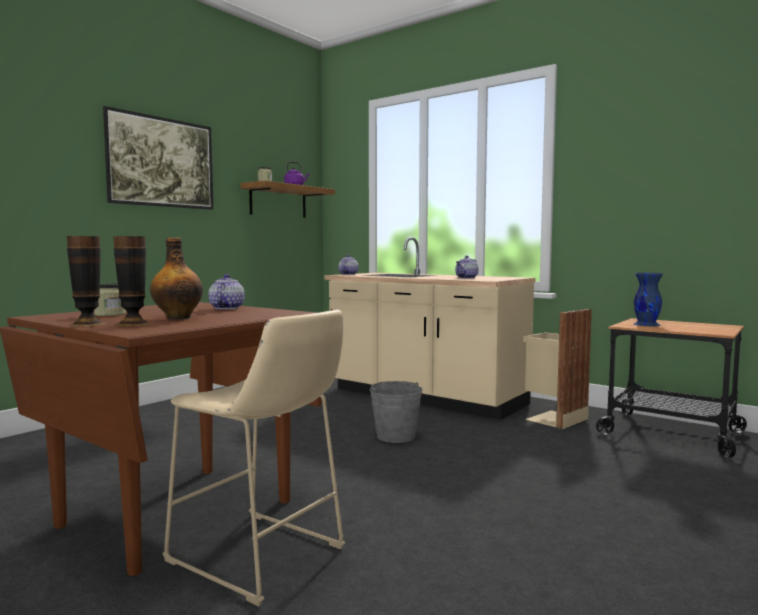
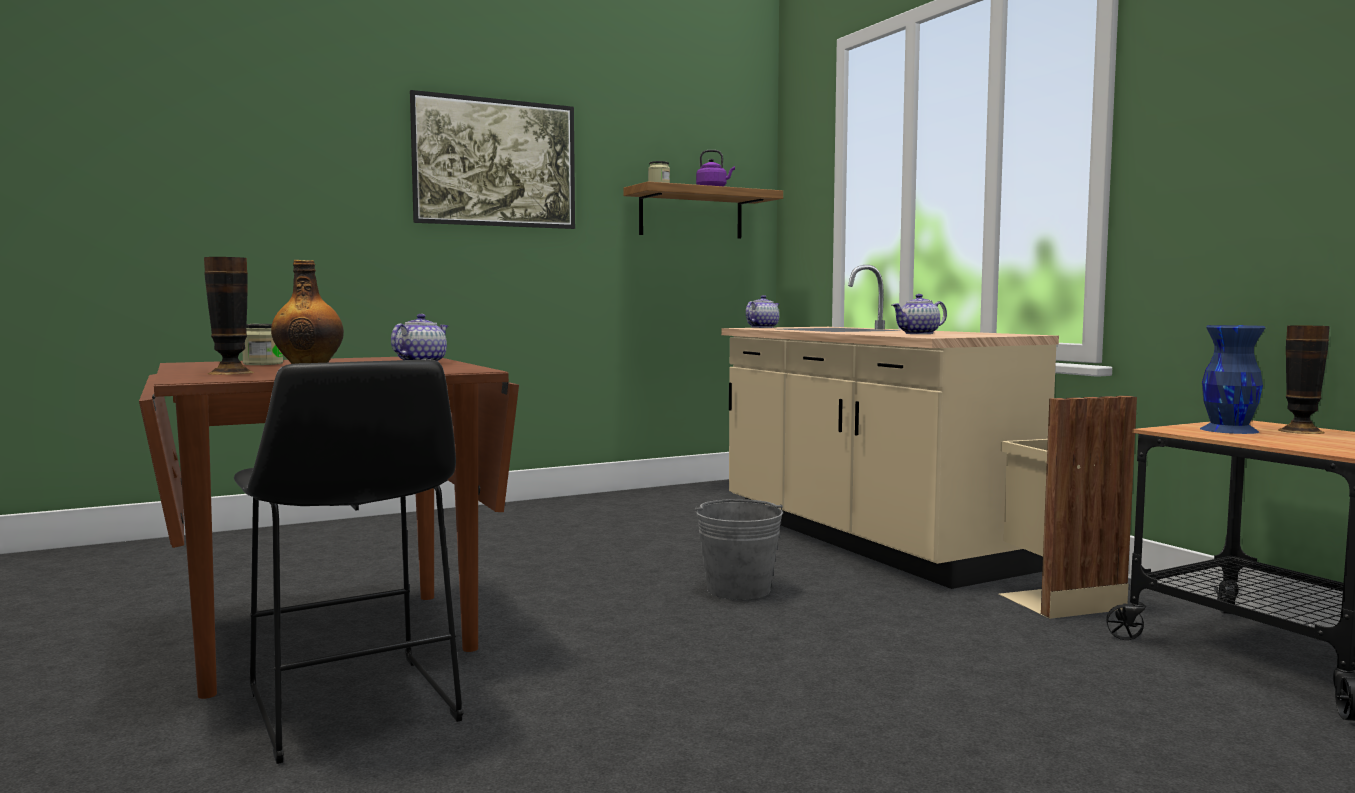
camera: 25 degrees right, 0 degrees up
vase [67,236,106,327] -> vase moved to [1278,325,1330,434]
beige stool [162,309,345,607] -> black stool [234,359,464,764]

